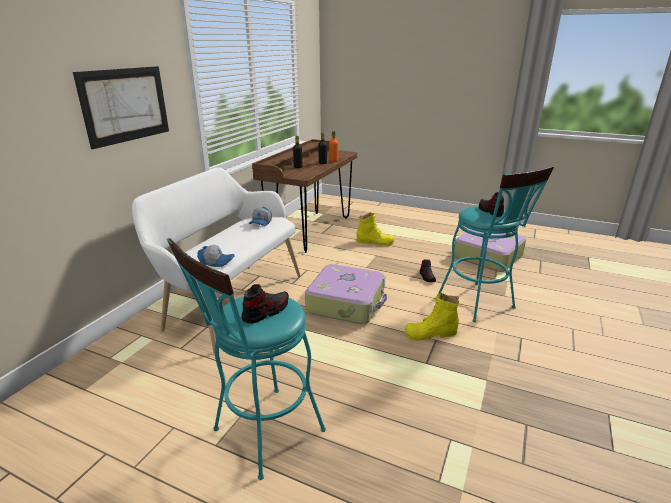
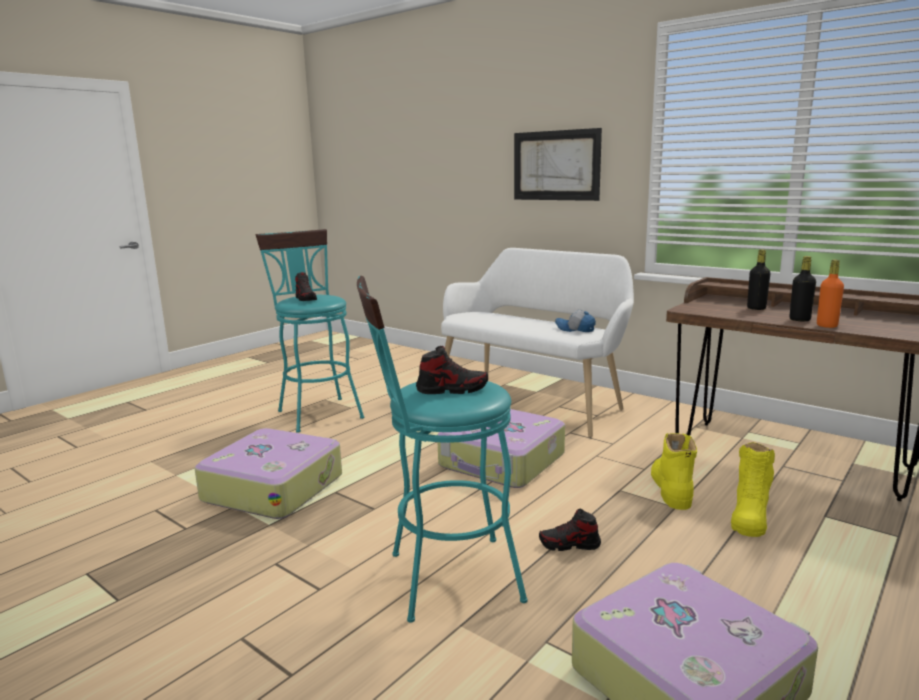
camera: 105 degrees right, 10 degrees down
cap [197,245,235,267] -> none
yellow boot [405,293,459,341] -> yellow boot moved to [651,433,697,510]
none -> suitcase [194,428,342,519]

